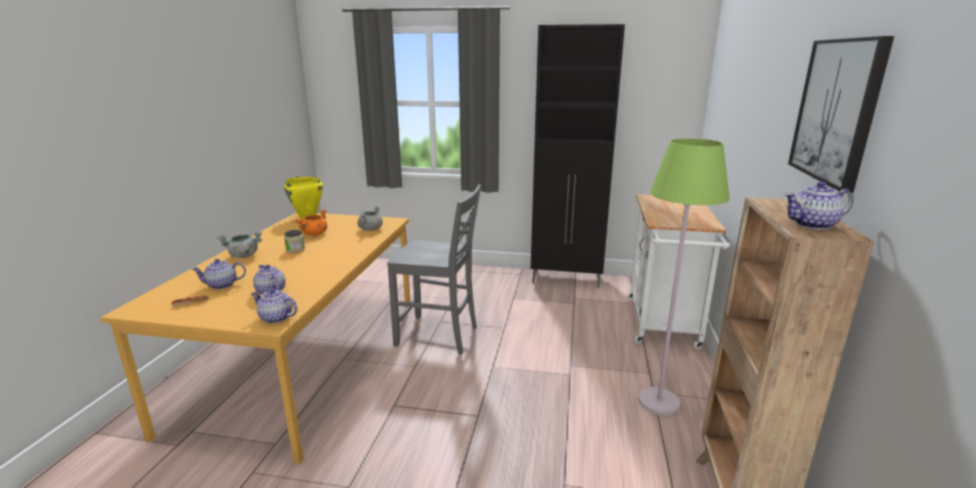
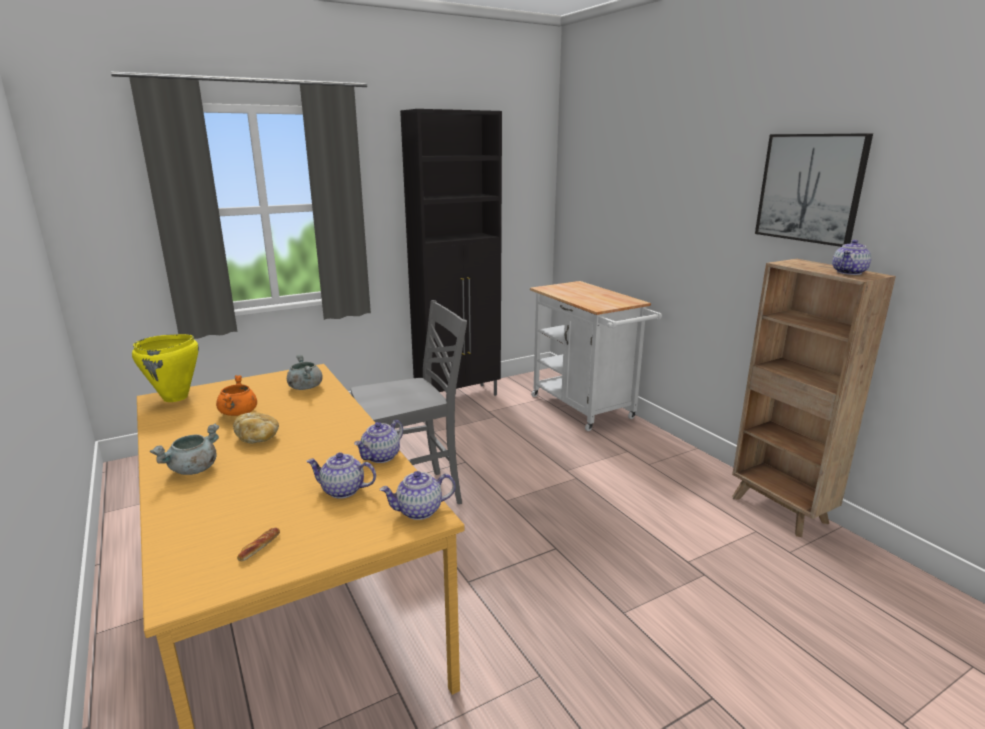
camera: 40 degrees left, 0 degrees up
teapot [192,259,246,289] -> teapot moved to [354,420,403,463]
jar [284,230,305,253] -> bread [233,412,279,444]
green floor lamp [638,138,730,416] -> none

